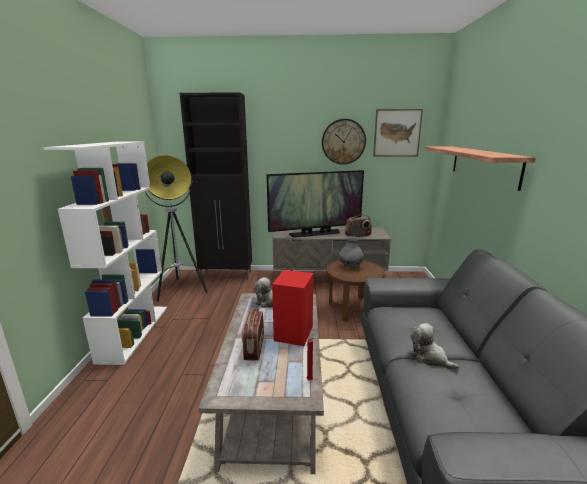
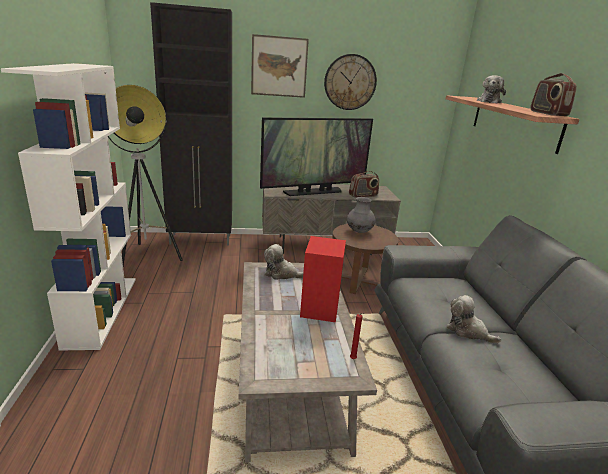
camera: 10 degrees left, 5 degrees up
radio [242,309,264,360] -> radio moved to [531,73,577,116]
picture [373,109,423,157] -> picture moved to [251,34,309,98]
none -> plush toy [477,75,506,103]

